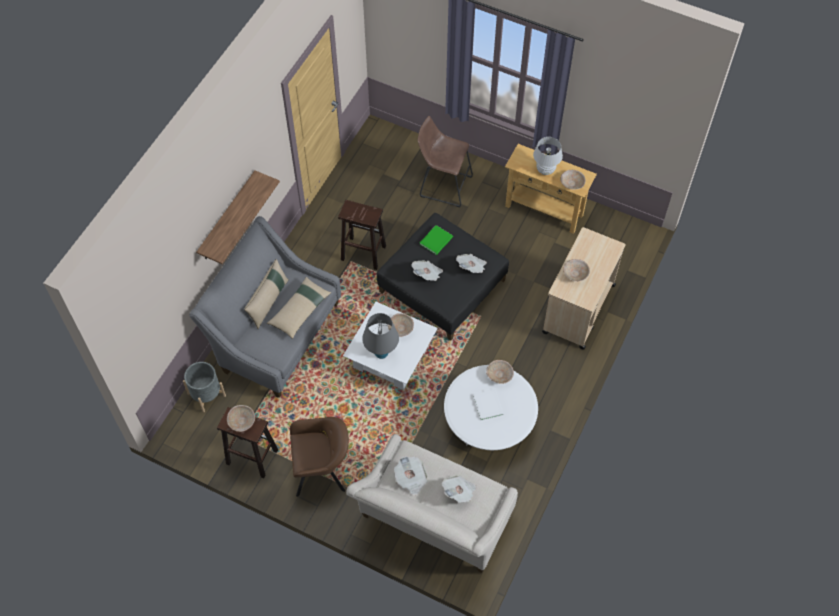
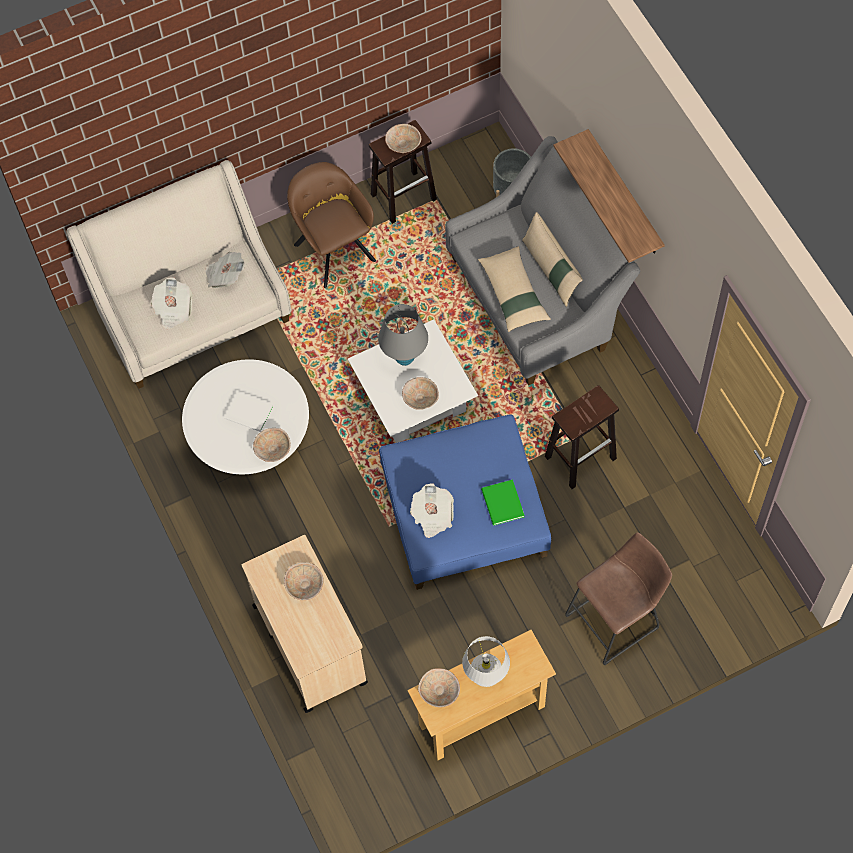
camera: 130 degrees right, 5 degrees up
brown armchair [290,417,349,497] -> brown armchair turned 120 degrees clockwise [287,162,376,288]
black ottoman [377,213,509,341] -> blue ottoman [379,414,551,590]
newspaper [411,261,443,281] -> none

